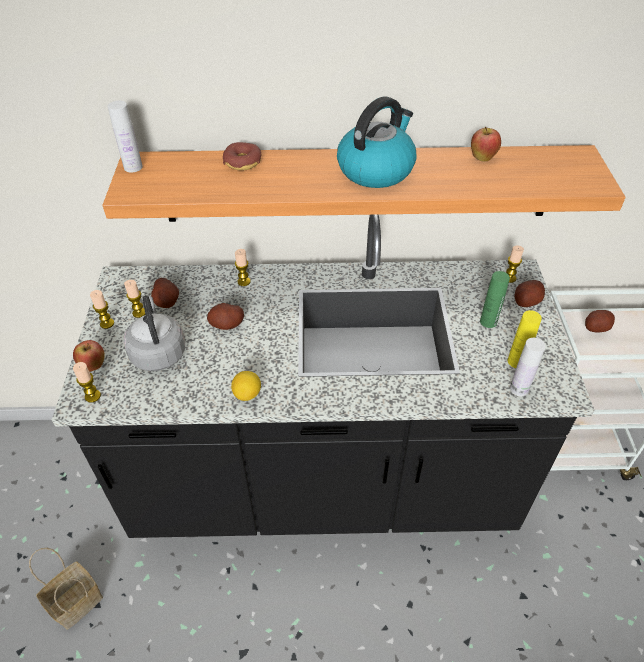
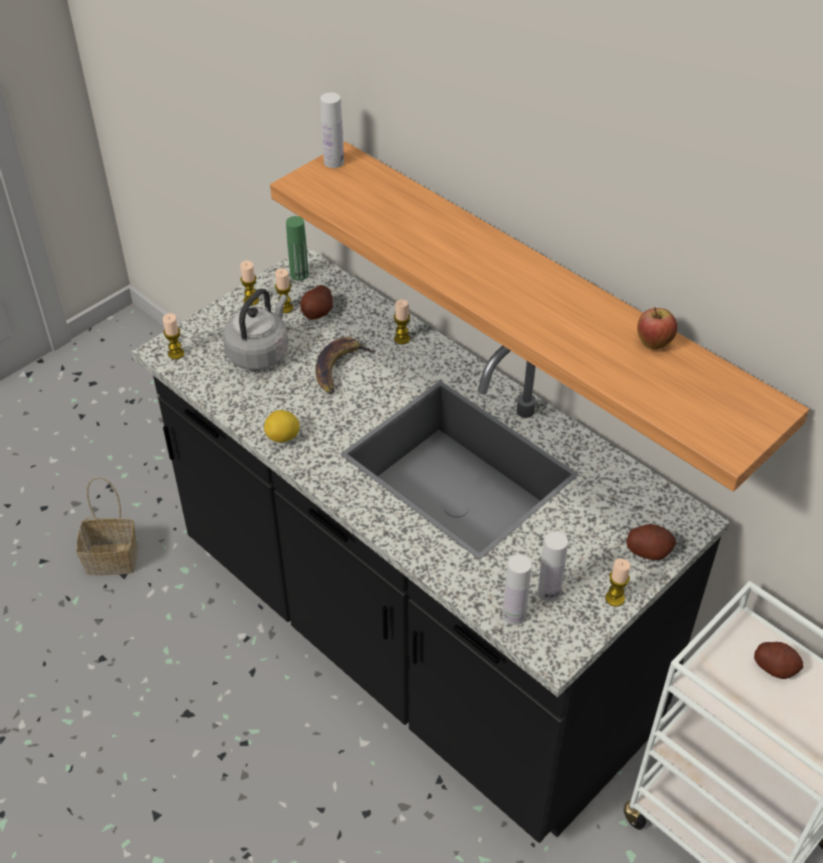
camera: 45 degrees right, 0 degrees up
apple [73,340,105,372] -> none
potato [207,303,244,330] -> banana [315,337,376,394]
donut [223,142,261,171] -> none
kettle [337,96,416,188] -> none
green bottle [480,271,510,328] -> green bottle moved to [286,216,309,281]
candle [506,246,524,283] -> candle moved to [605,558,630,607]
yellow bottle [508,310,542,368] -> white bottle [537,532,568,602]

